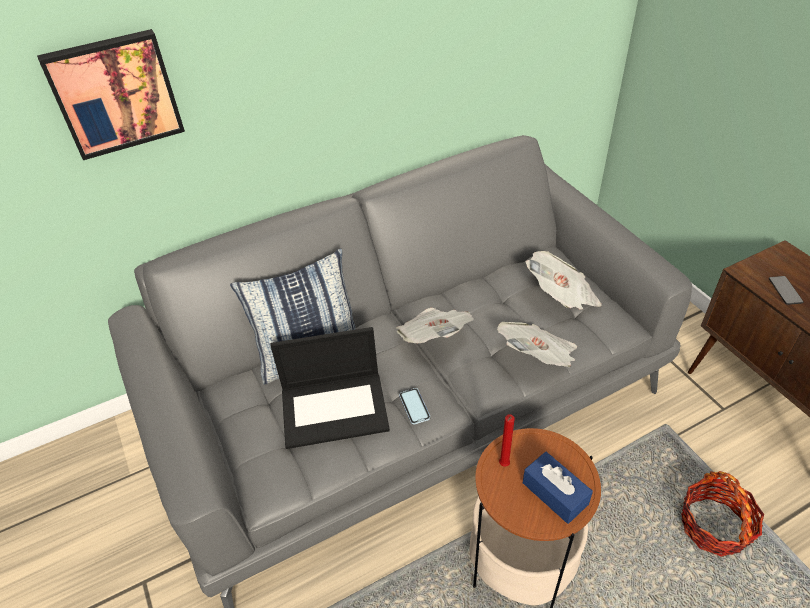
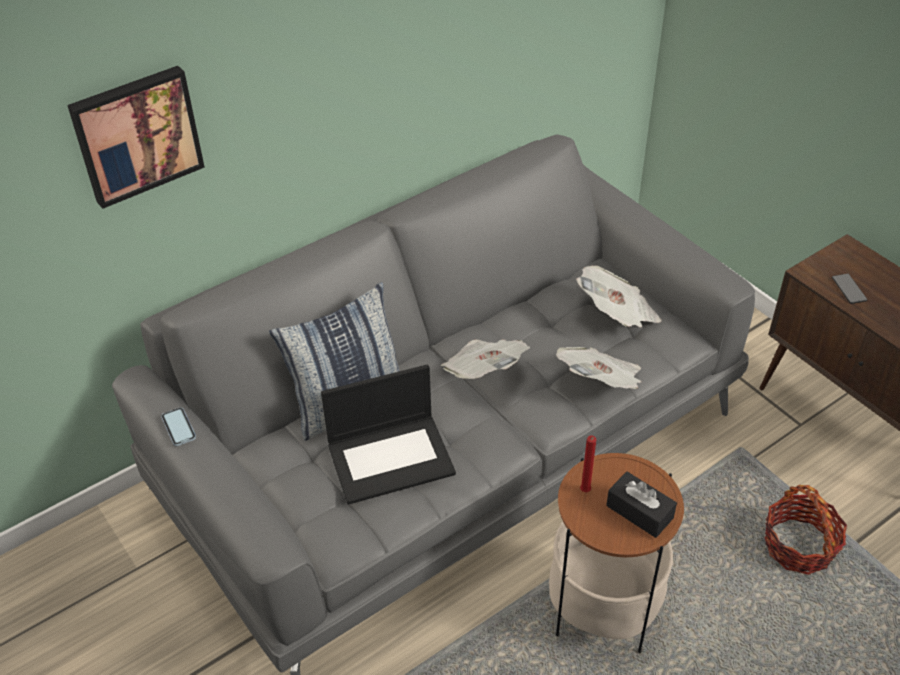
camera: 10 degrees left, 0 degrees up
phone [399,388,430,425] -> phone moved to [161,407,196,446]
blue tissue box [523,452,593,524] -> black tissue box [606,472,677,538]

